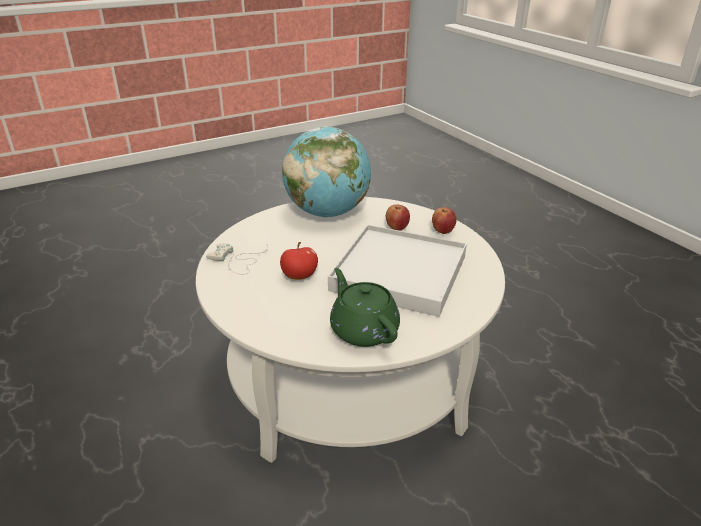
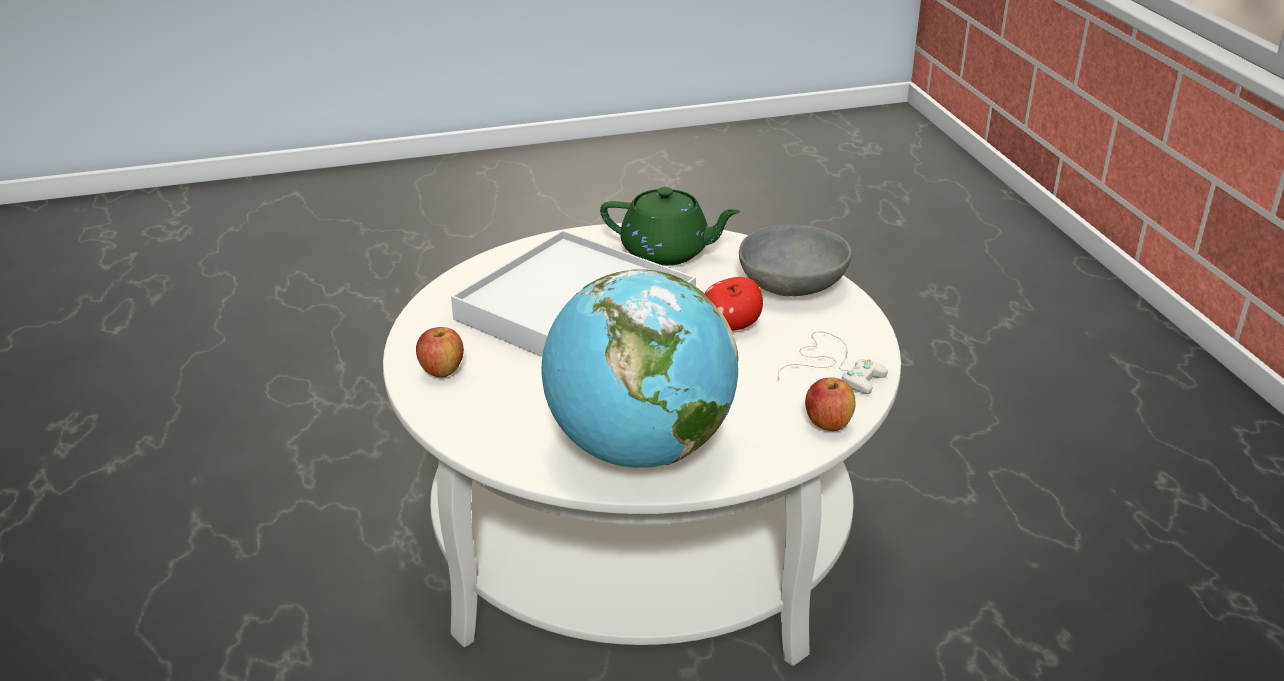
camera: 165 degrees left, 0 degrees up
green teapot [330,268,400,347] -> green teapot turned 60 degrees counterclockwise [600,187,741,266]
apple [386,204,410,231] -> apple moved to [805,377,856,431]
none -> grey bowl [739,224,852,296]

